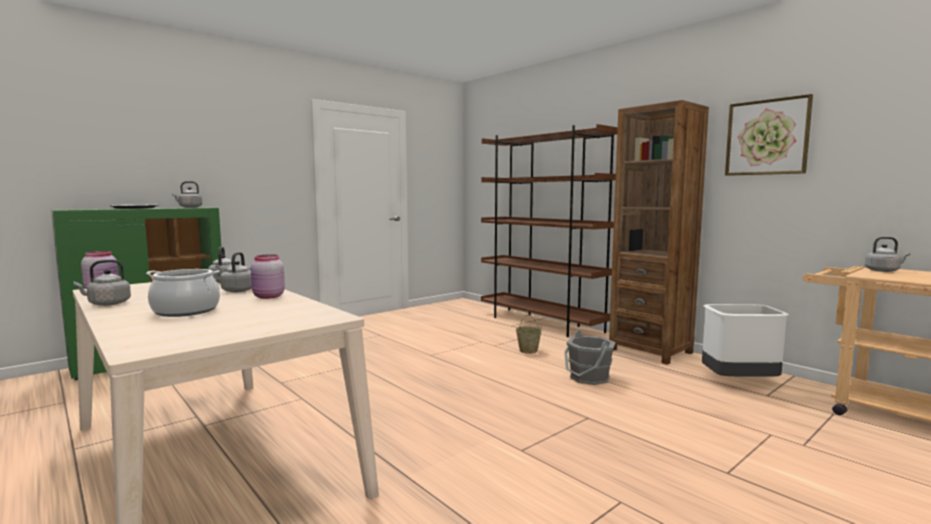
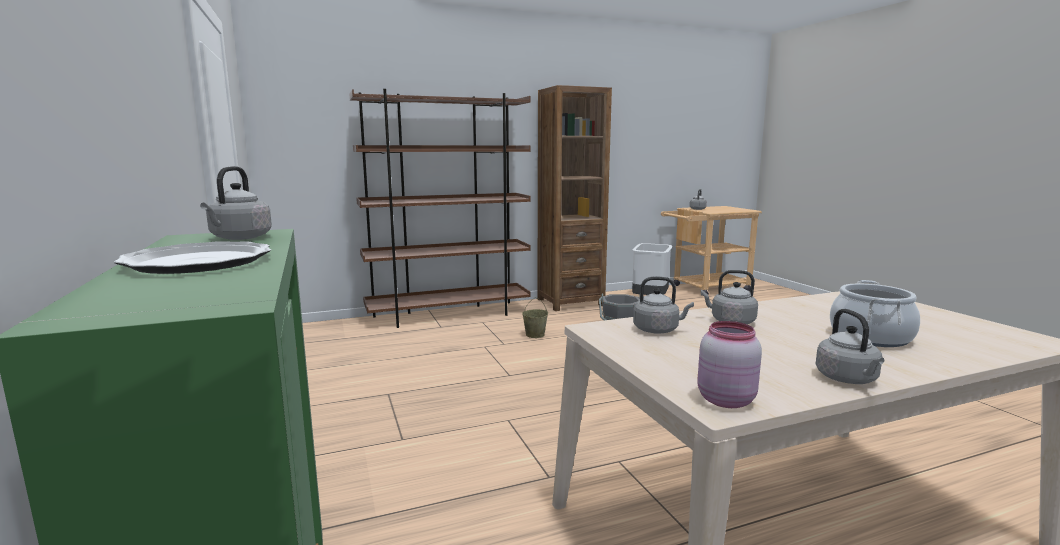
camera: 70 degrees left, 5 degrees up
pink jar [251,254,285,299] -> none
picture [725,94,813,176] -> none

